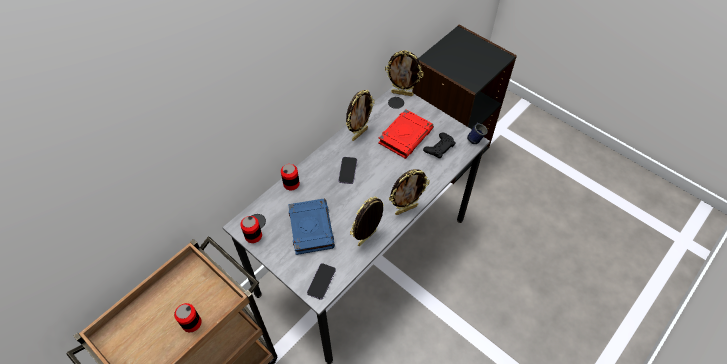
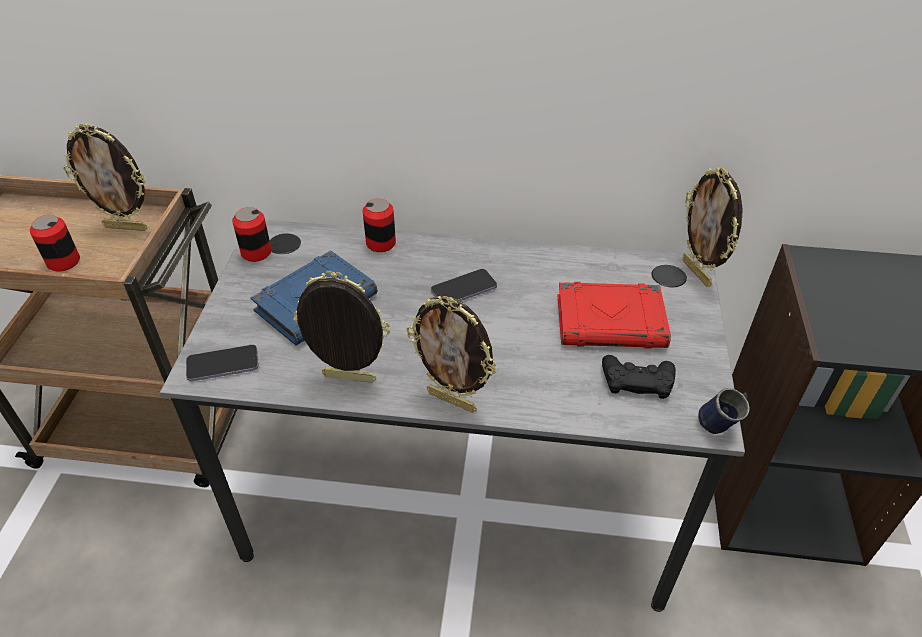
camera: 55 degrees right, 10 degrees down
picture frame [346,90,375,141] -> picture frame moved to [63,123,147,231]

